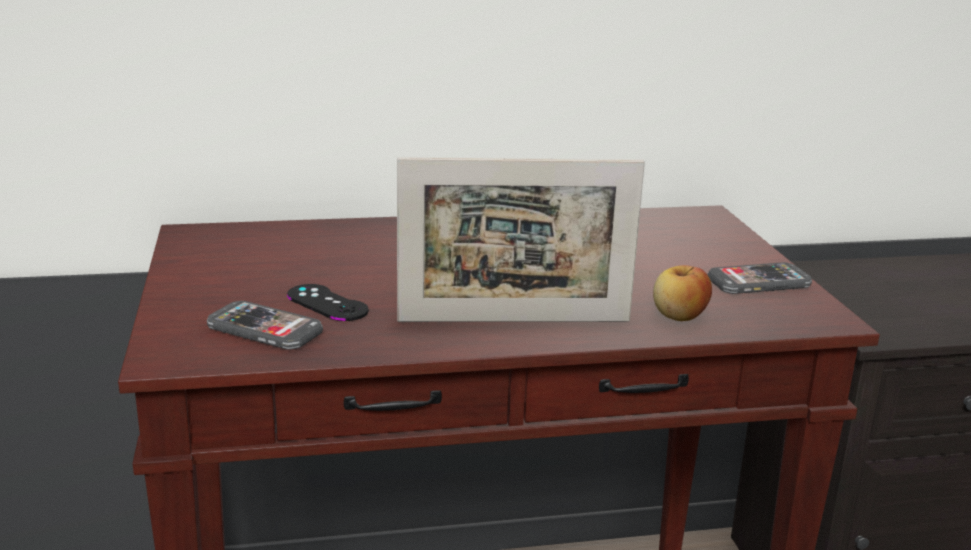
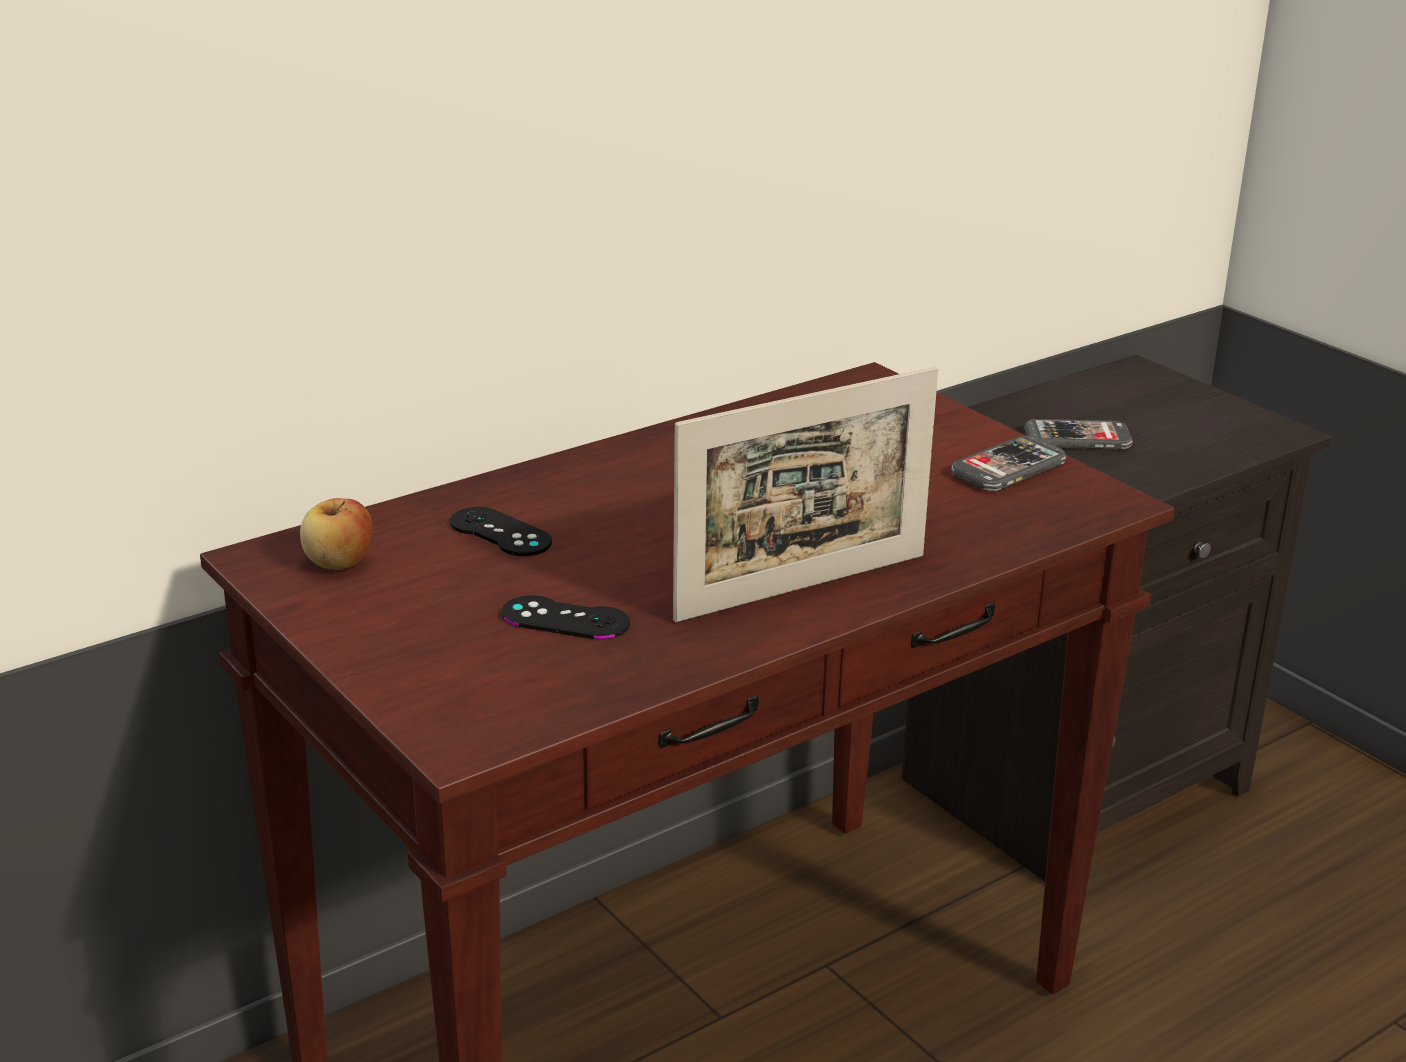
camera: 25 degrees left, 5 degrees up
phone [207,301,323,350] -> phone moved to [1024,419,1133,450]
apple [653,265,712,321] -> apple moved to [300,498,373,570]
none -> black game controller [450,507,552,556]

